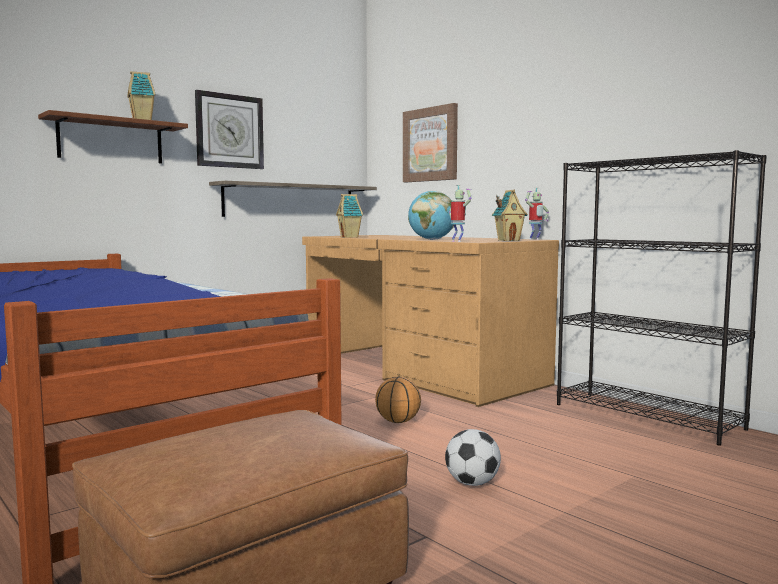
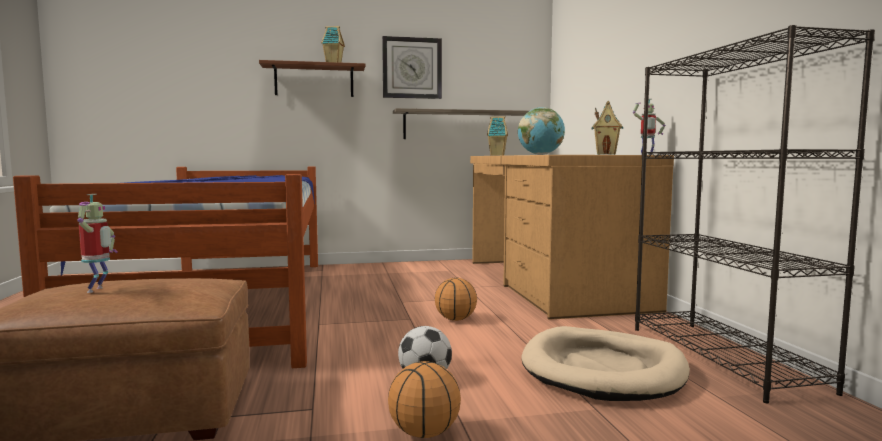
camera: 30 degrees right, 0 degrees up
picture [403,103,458,182] -> none
toy robot [449,185,472,242] -> toy robot moved to [78,194,118,293]
none -> basketball [388,361,461,438]
none -> beige dog bed [522,326,690,401]

